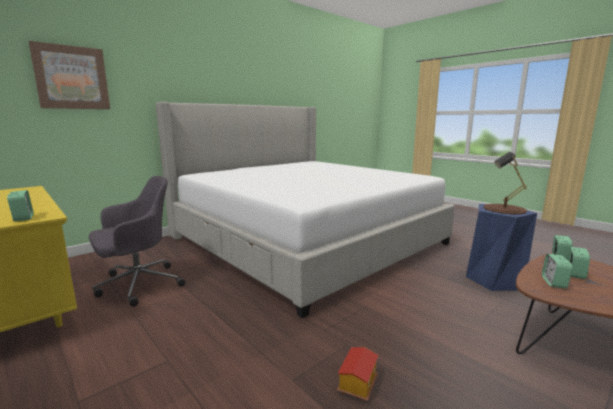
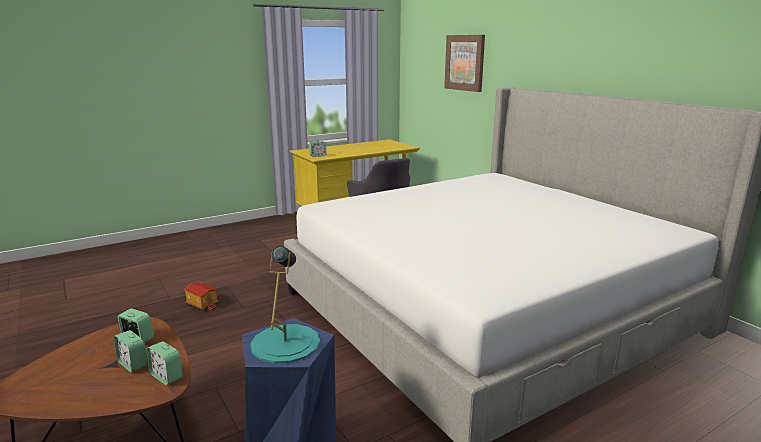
camera: 100 degrees right, 5 degrees up
brown table lamp [483,152,527,214] -> turquoise table lamp [250,246,320,364]

